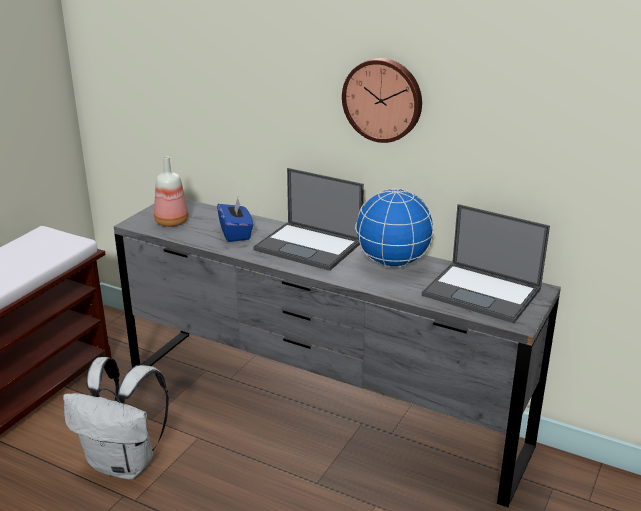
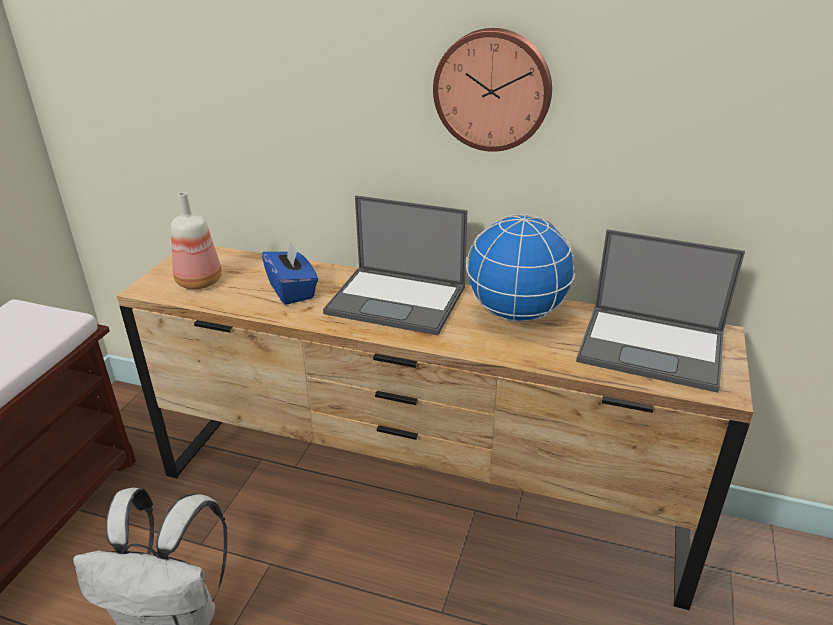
camera: 10 degrees left, 5 degrees up
grey dresser [114,199,561,508] -> brown dresser [117,246,753,610]

